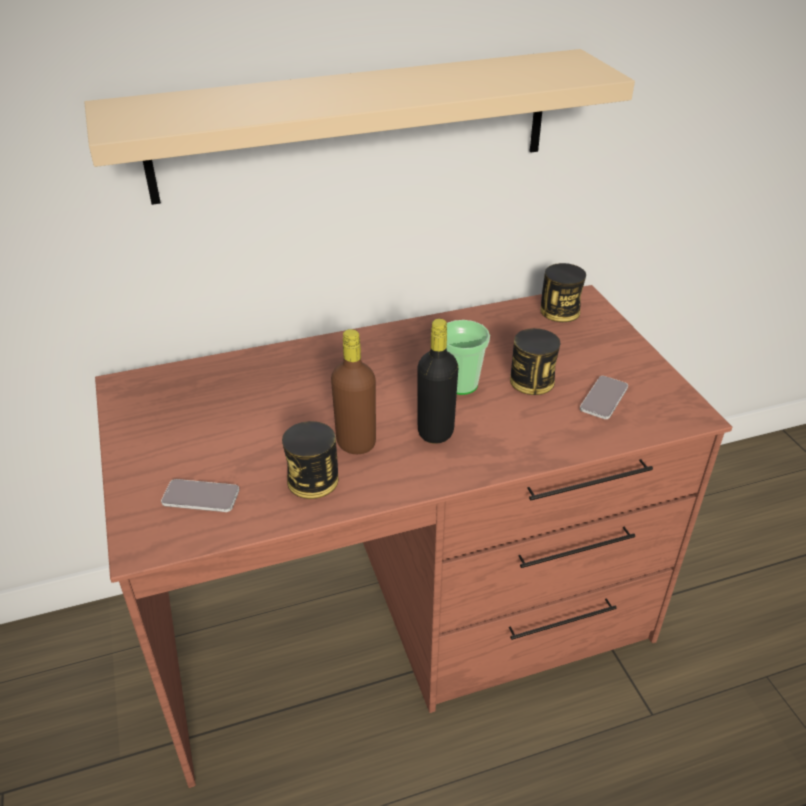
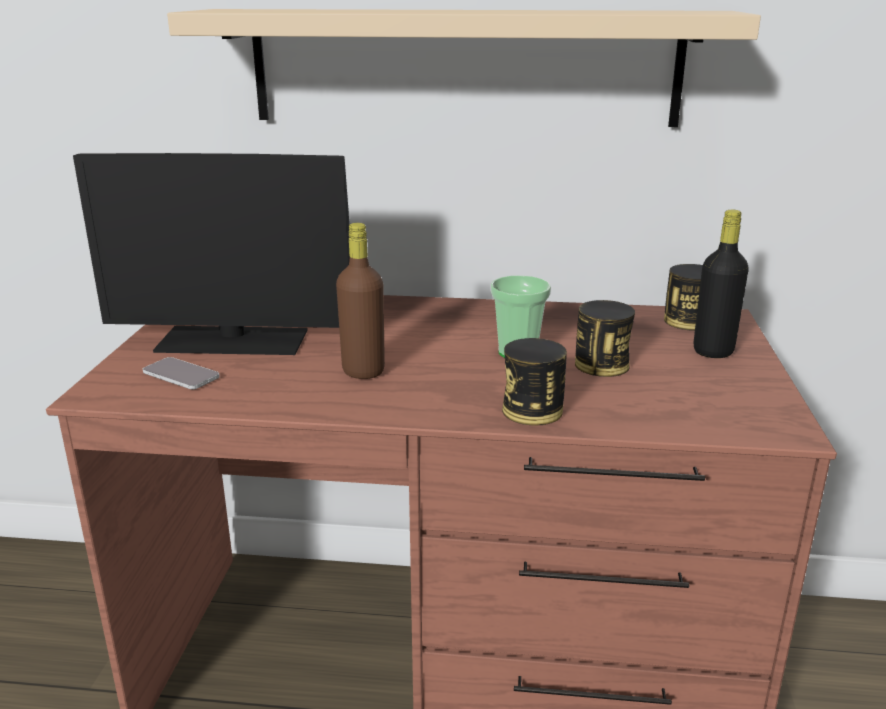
camera: 25 degrees right, 15 degrees down
can [282,421,338,499] -> can moved to [502,338,567,426]
black bottle [417,319,458,444] -> black bottle moved to [694,210,749,358]
phone [580,376,628,419] -> none
none -> monitor [73,153,350,355]

